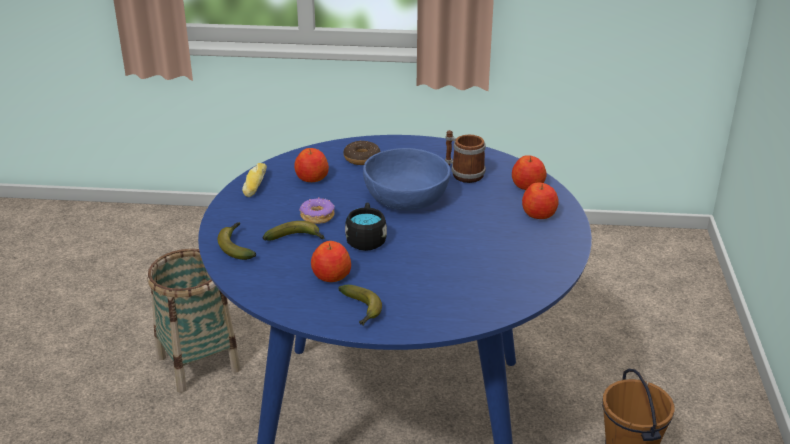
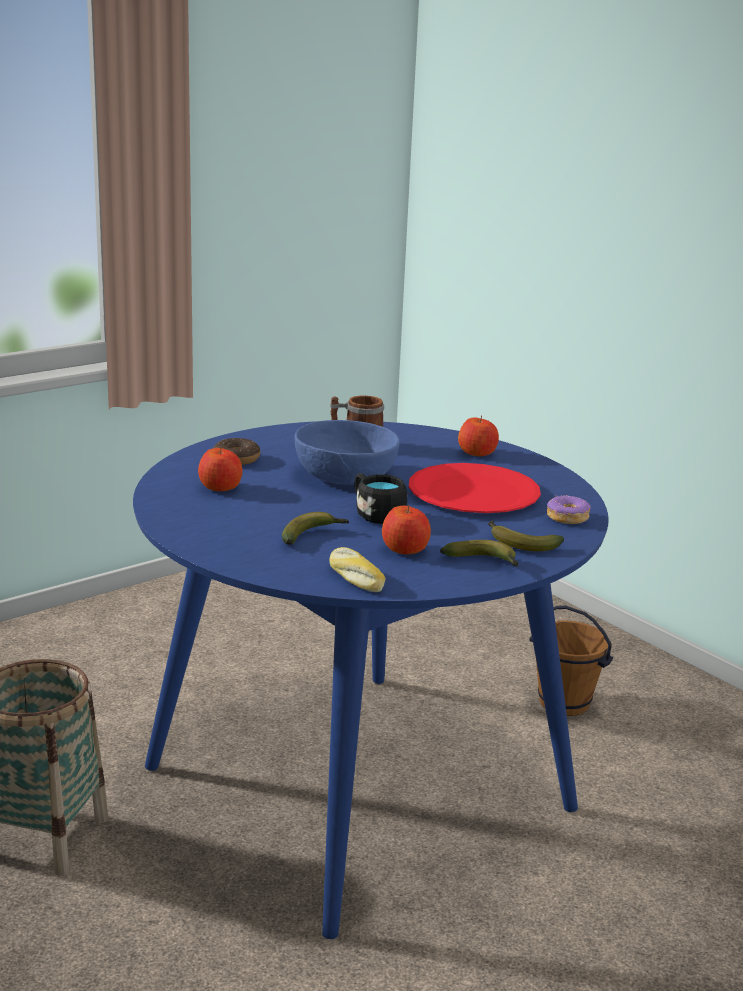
camera: 45 degrees left, 10 degrees down
banana [218,222,256,260] -> banana moved to [488,520,564,551]
bread [242,163,267,197] -> bread moved to [330,547,386,592]
donut [299,197,335,224] -> donut moved to [547,495,591,524]
apple [512,155,546,190] -> none
none -> red plate [409,463,541,513]

